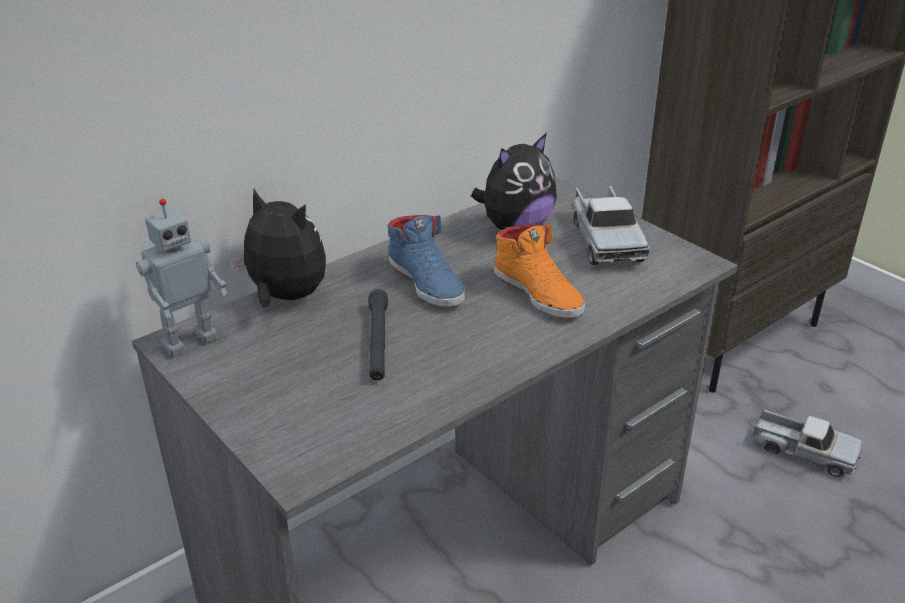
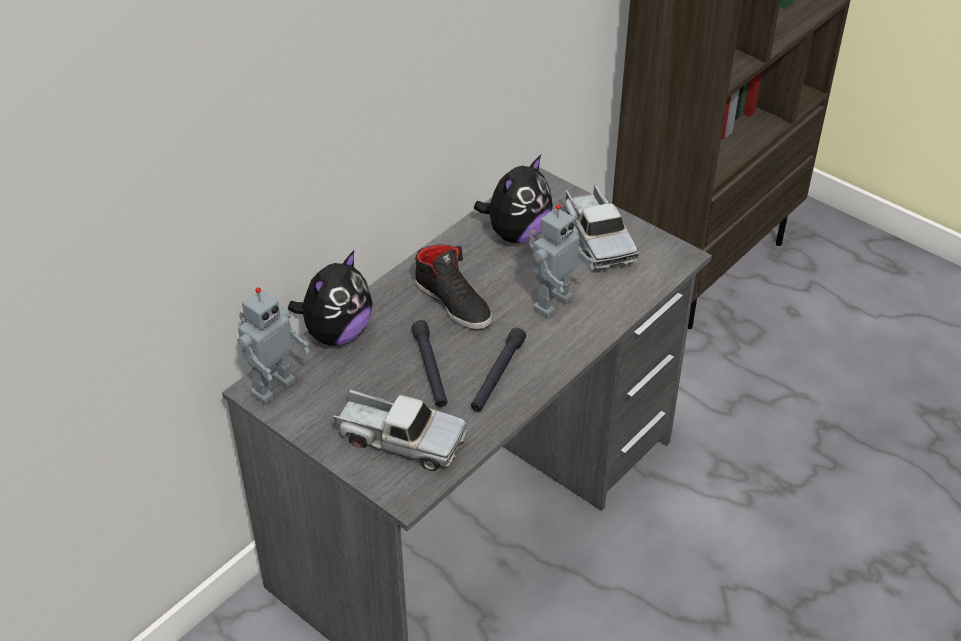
camera: 10 degrees left, 10 degrees up
plush toy [229,189,326,307] -> plush toy turned 105 degrees clockwise [288,251,373,346]
blue shoe [387,215,465,308] -> black shoe [415,244,492,329]
orange shoe [494,225,585,319] -> toy robot [529,204,595,318]
toy truck [753,410,862,477] -> toy truck moved to [333,390,467,471]
none -> black flashlight [471,327,526,411]

